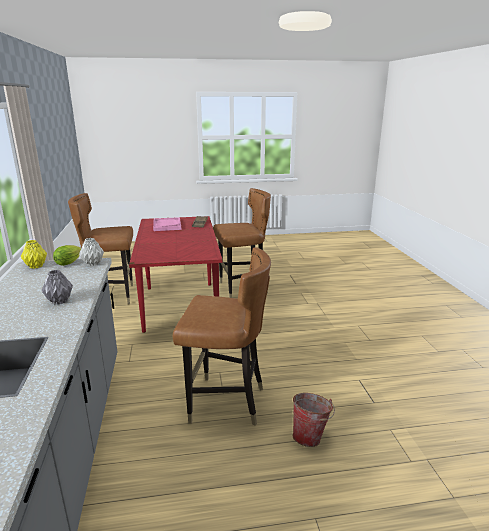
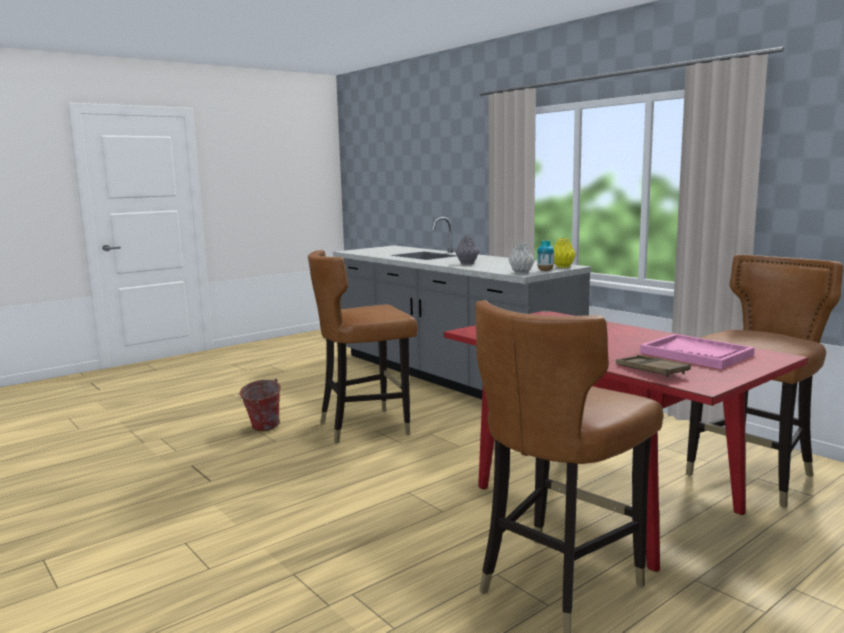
camera: 150 degrees right, 10 degrees down
lettuce [53,245,81,266] -> vase [537,240,554,271]

